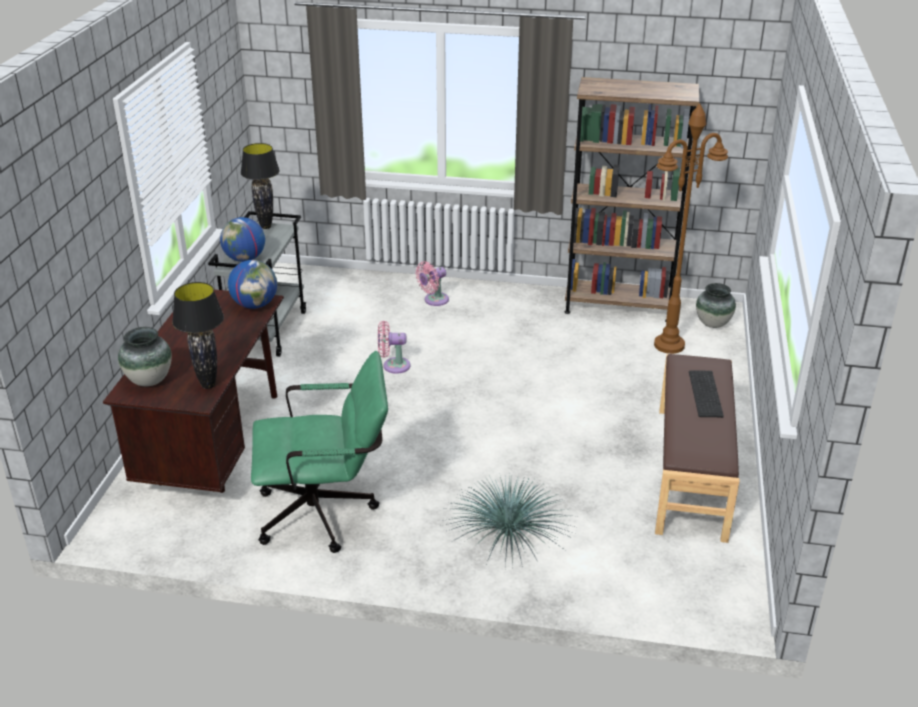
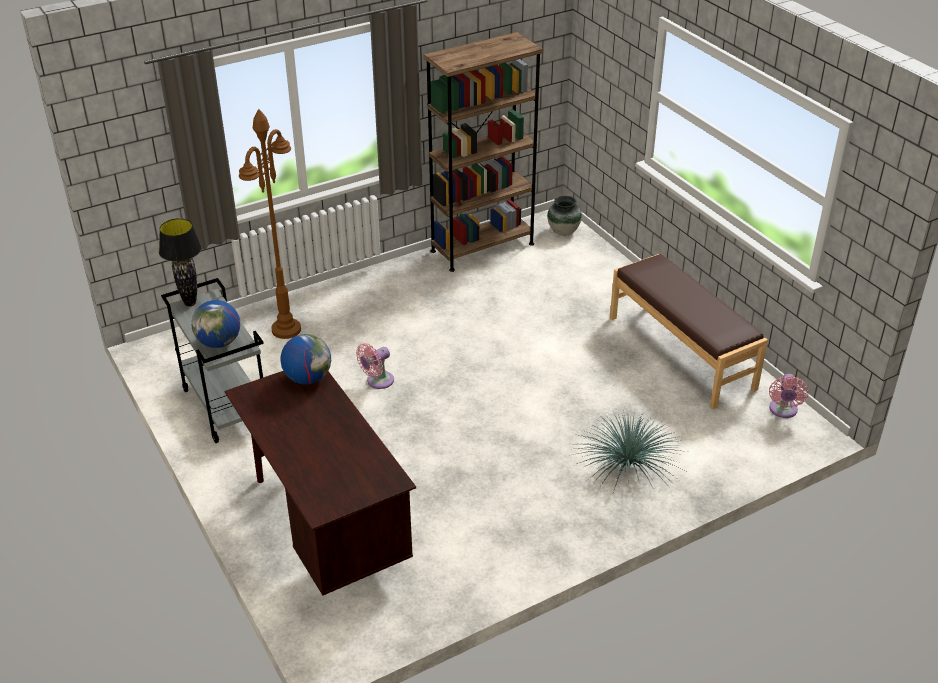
camera: 40 degrees left, 5 degrees up
vase [118,327,172,386] -> none
black table lamp [172,282,224,389] -> none
green office chair [251,351,388,553] -> none
pink fan [416,261,449,306] -> pink fan moved to [769,373,809,418]
brown floor lamp [654,103,728,354] -> brown floor lamp moved to [239,109,301,339]
keyboard [689,371,724,418] -> none

